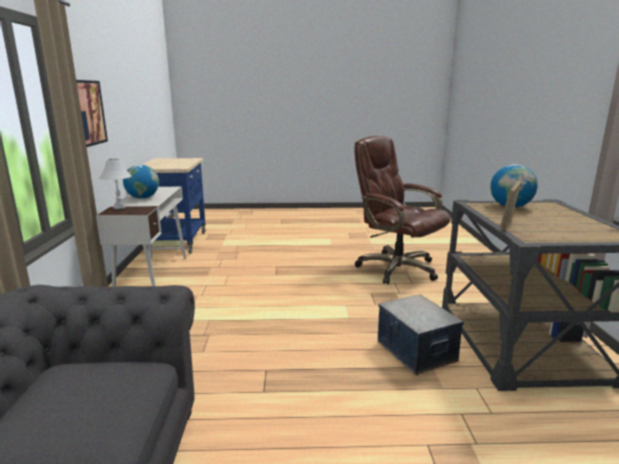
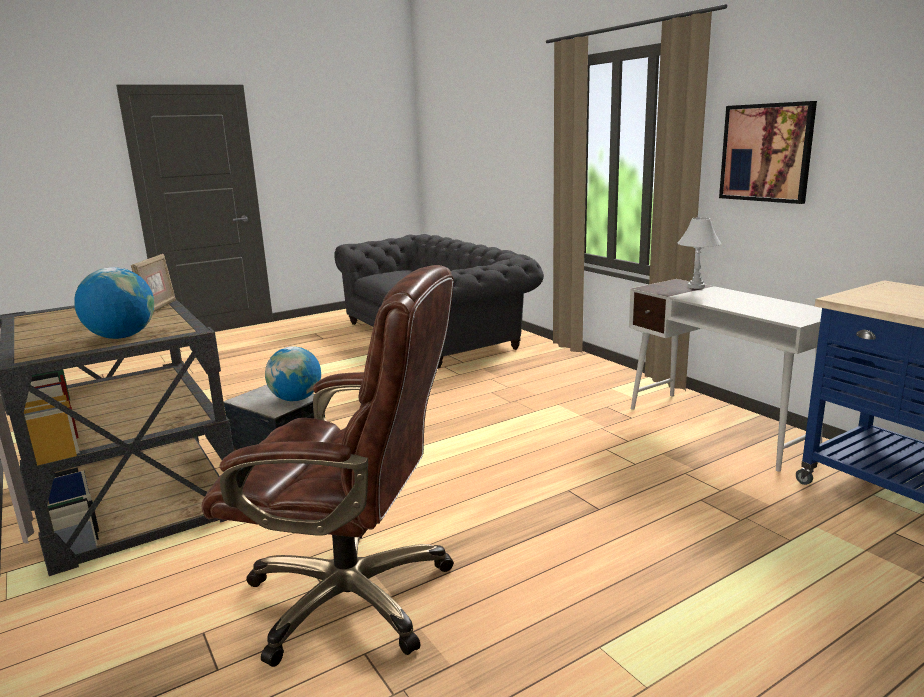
camera: 150 degrees right, 0 degrees up
globe [123,165,159,199] -> globe moved to [265,346,321,401]

